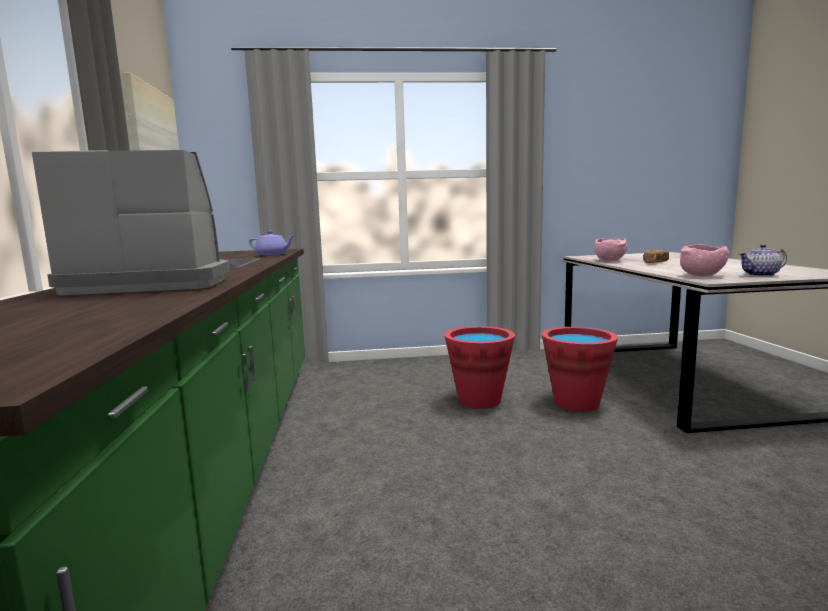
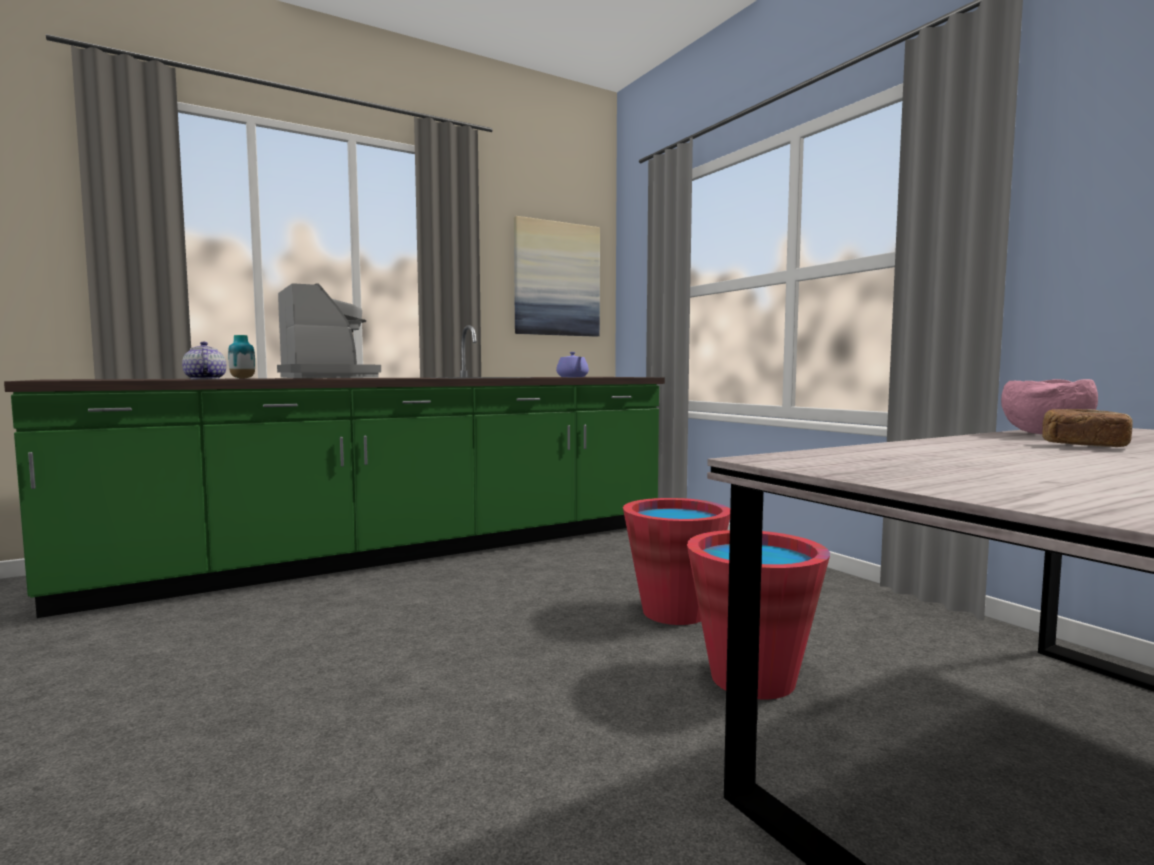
camera: 65 degrees right, 5 degrees down
pink bowl [680,244,730,276] -> none
teapot [738,244,787,276] -> teapot moved to [182,342,226,379]
none -> vase [228,335,255,379]

